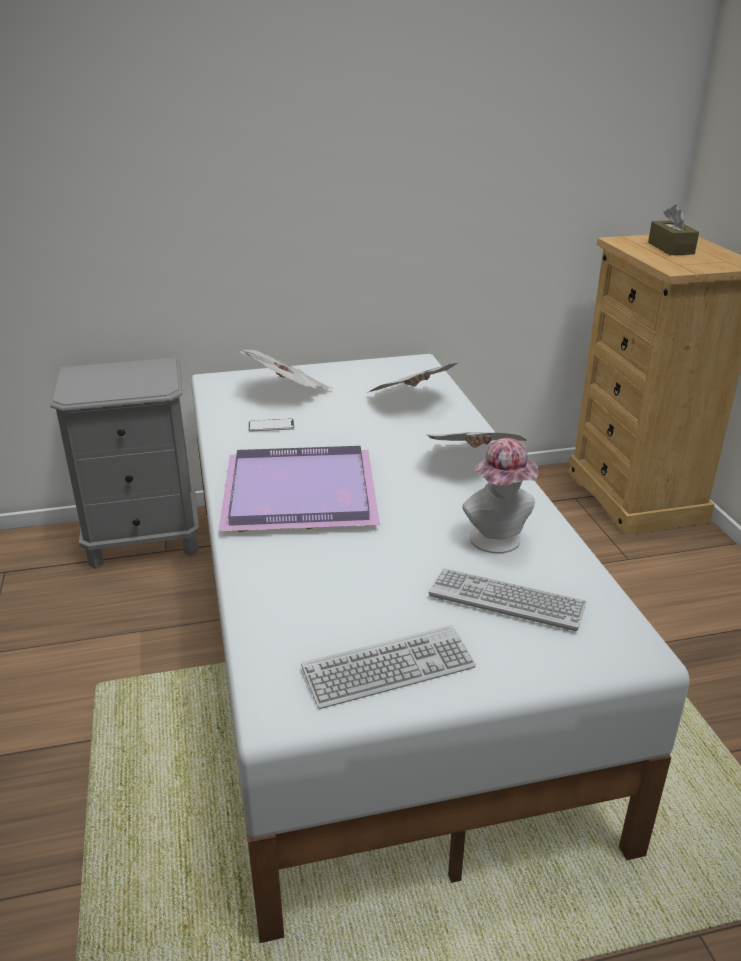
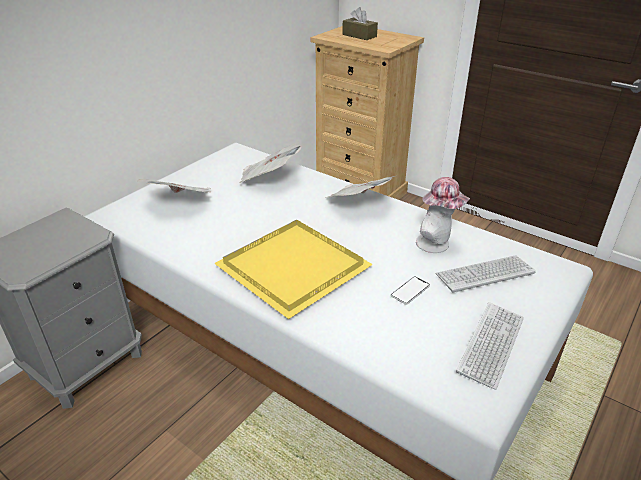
camera: 40 degrees left, 5 degrees up
purple tray [219,446,380,532] -> yellow tray [214,220,373,319]
phone [248,419,294,431] -> phone moved to [391,277,430,305]

